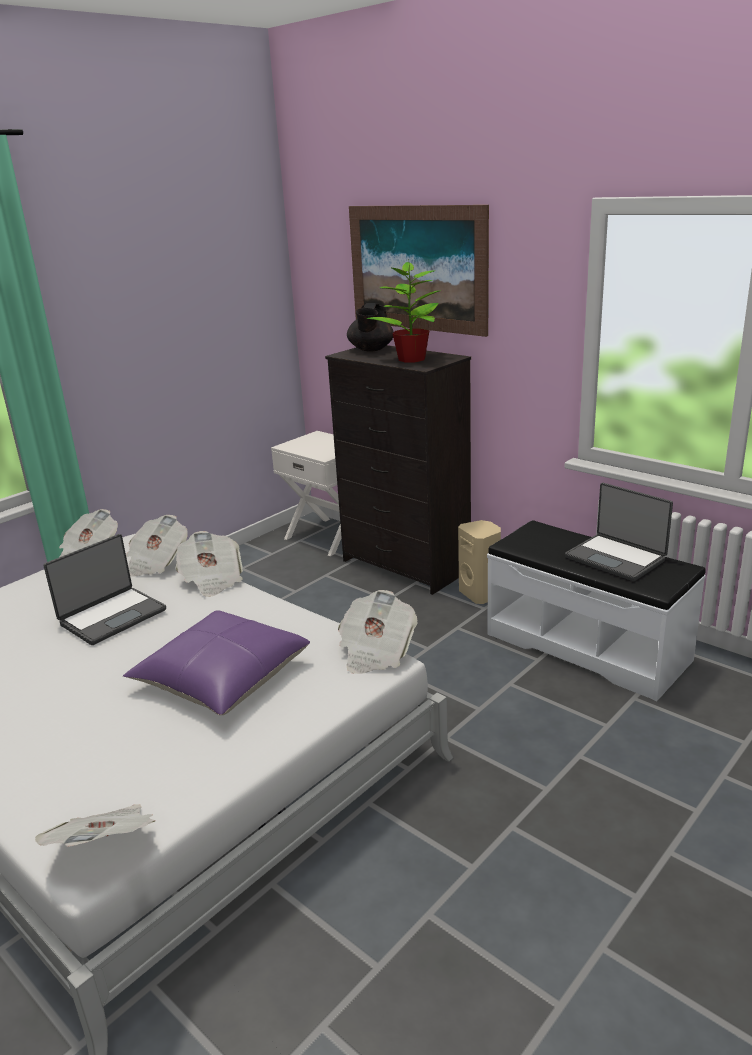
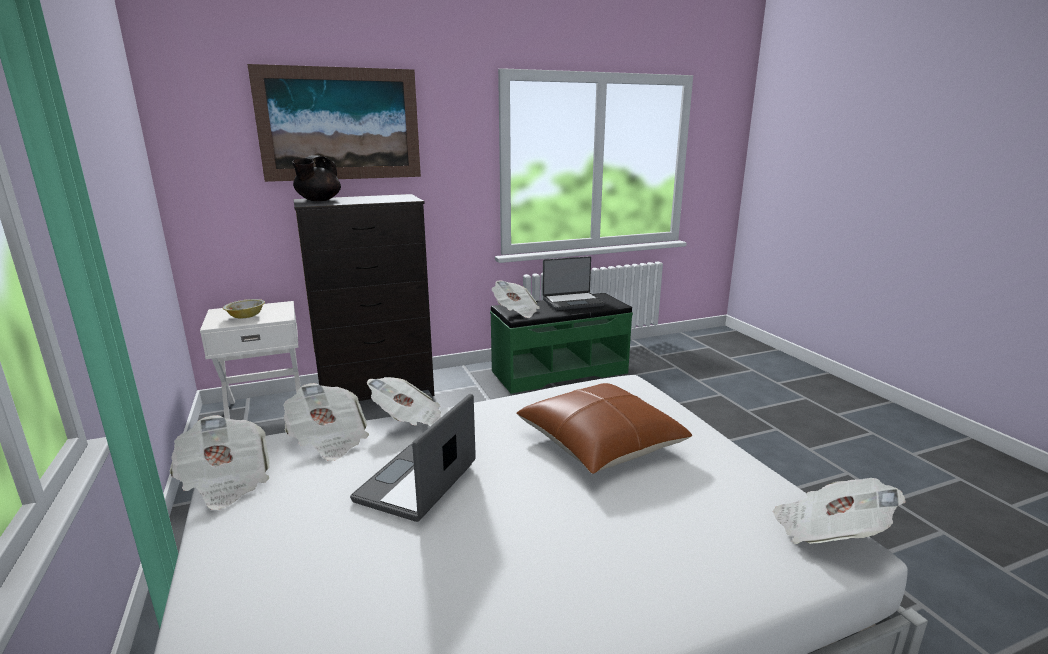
camera: 65 degrees left, 5 degrees down
laptop [44,534,166,645] -> laptop turned 135 degrees counterclockwise [350,394,476,522]
purple pillow [123,610,310,715] -> brown pillow [516,383,692,474]
newspaper [338,590,418,674] -> newspaper moved to [492,280,540,318]
black teapot [347,303,394,352] -> black teapot turned 75 degrees clockwise [292,155,341,201]
potted plant [367,259,441,362] -> none
beige speaker [458,520,501,604] -> none
white bench [487,520,706,701] -> green bench [490,293,633,394]
none -> bowl [223,299,265,318]

